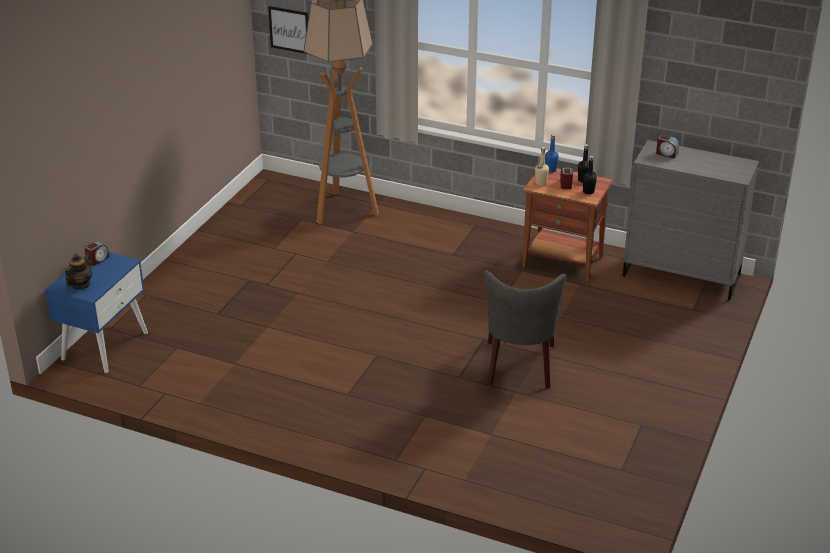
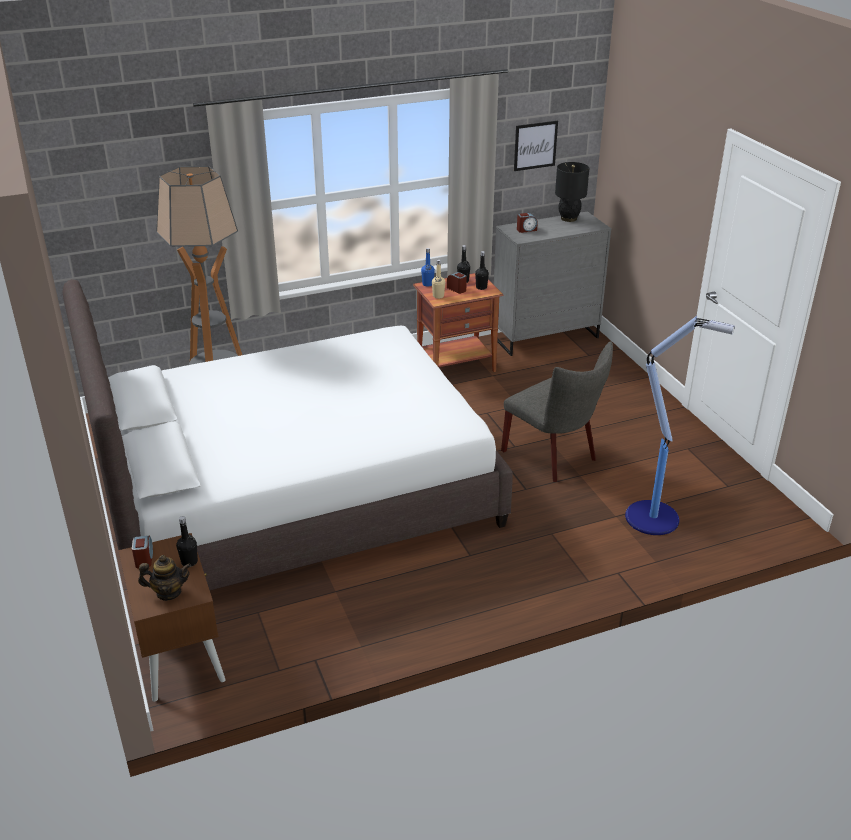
camera: 45 degrees left, 0 degrees up
blue nightstand [45,252,148,373] -> brown nightstand [119,533,225,702]
teapot [65,253,92,289] -> teapot turned 105 degrees clockwise [138,555,191,601]
picture [268,6,308,54] -> picture moved to [514,121,558,171]
none -> white bed [63,279,513,590]
none -> black bottle [176,516,198,567]
none -> black table lamp [555,162,589,222]
none -> floor lamp [625,316,735,535]

